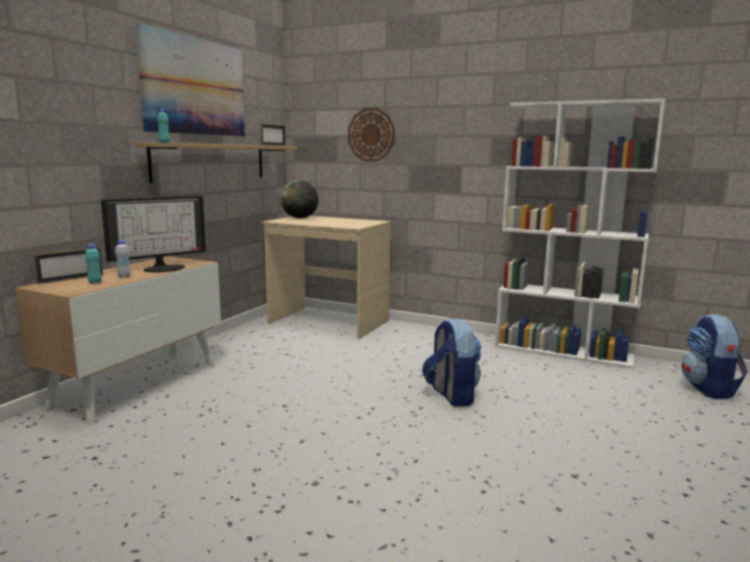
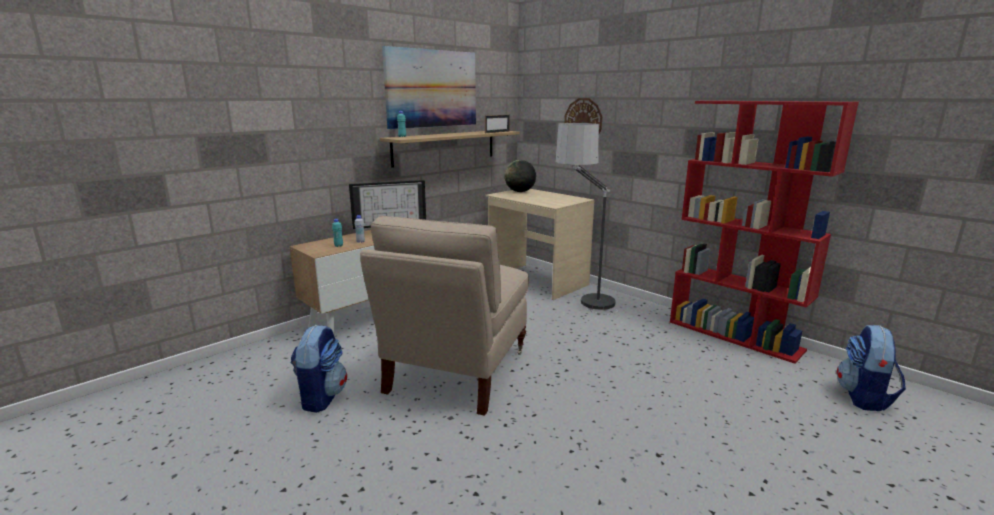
camera: 20 degrees right, 5 degrees up
picture frame [34,247,103,284] -> none
backpack [422,317,482,406] -> backpack moved to [290,325,347,413]
white bookcase [495,98,666,369] -> red bookcase [670,101,859,364]
none -> beige chair [360,216,529,416]
none -> floor lamp [555,123,617,314]

